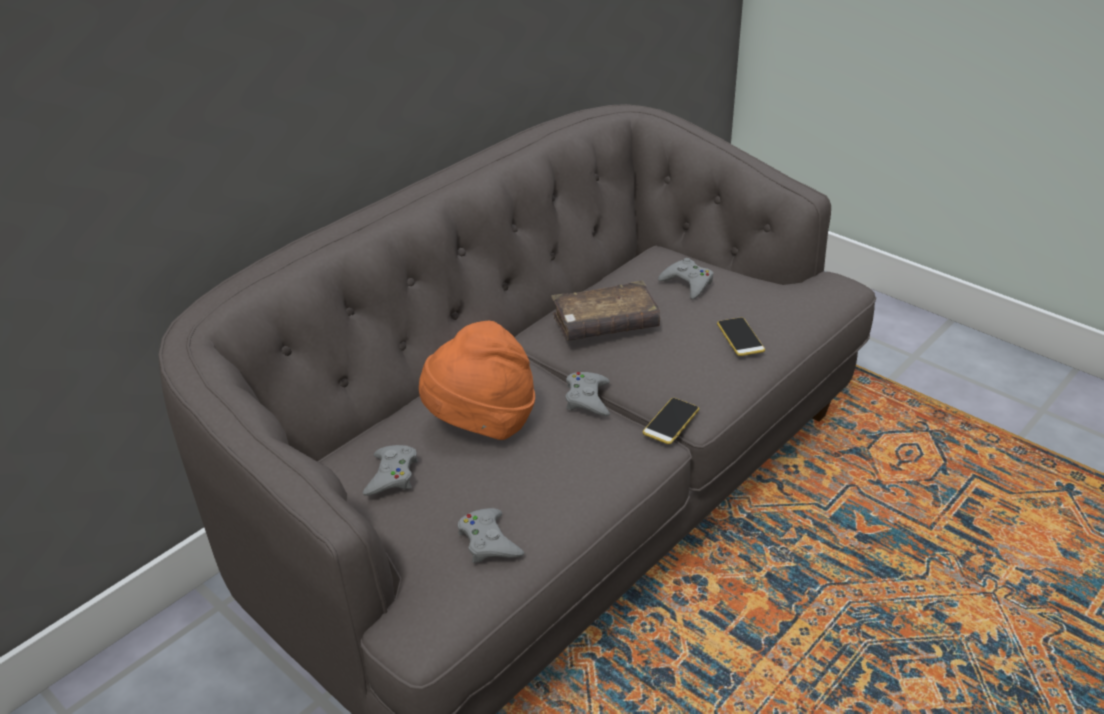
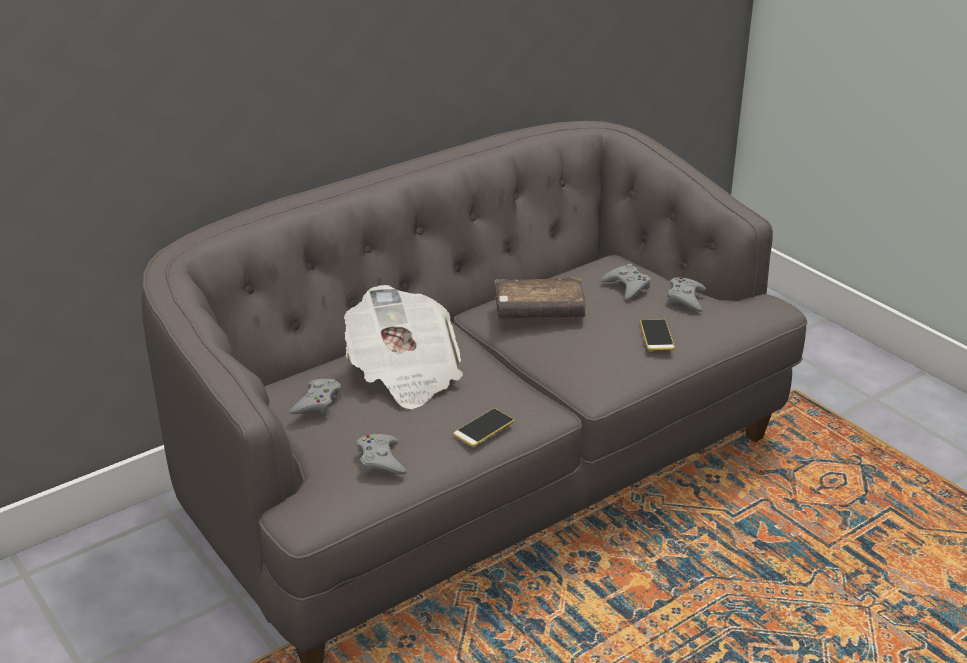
camera: 10 degrees right, 5 degrees down
orange hat [419,321,535,440] -> newspaper [344,285,463,409]
grey game controller [565,372,610,416] -> grey game controller moved to [667,277,706,312]
phone [643,398,699,444] -> phone moved to [453,409,514,447]

